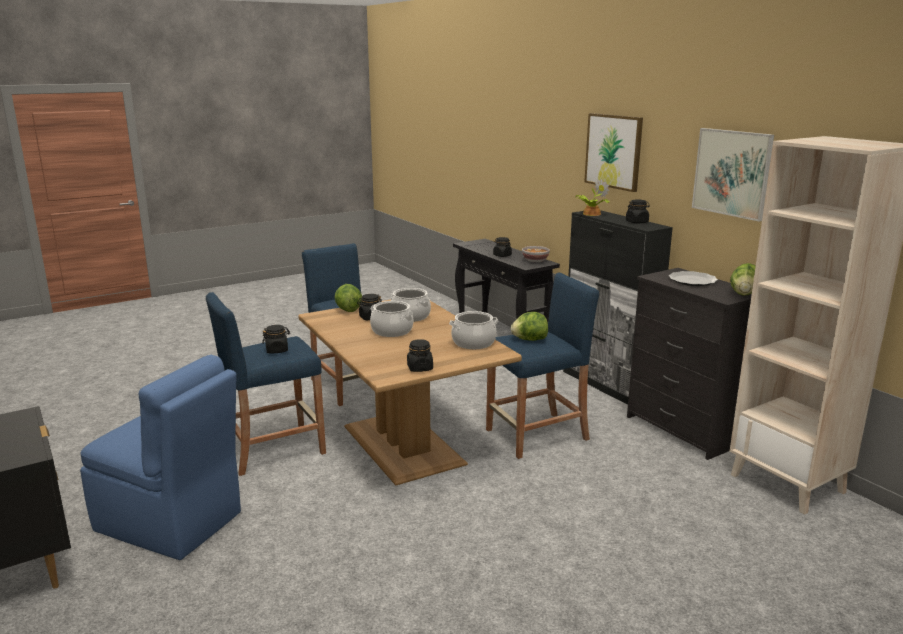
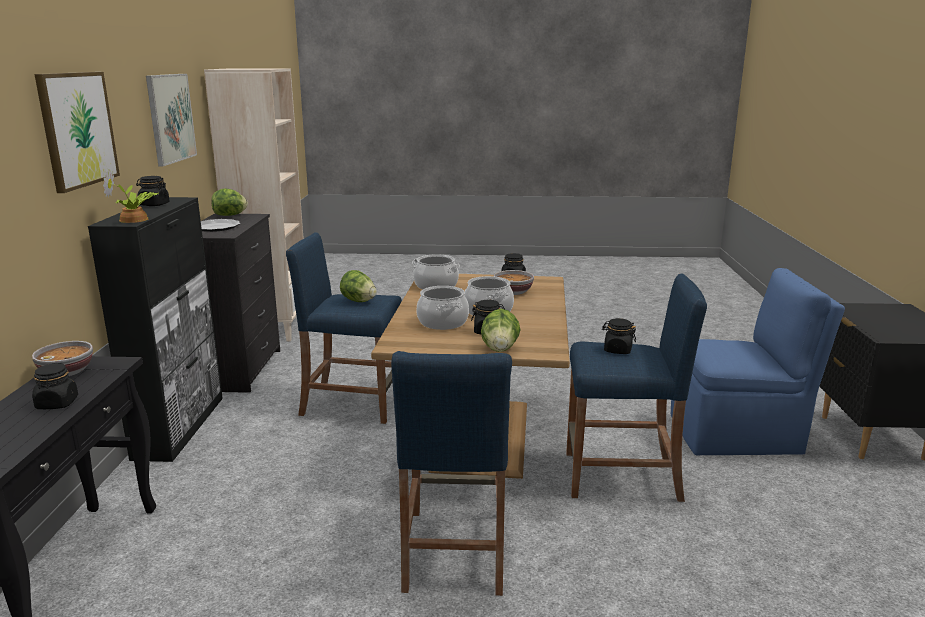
camera: 145 degrees left, 0 degrees up
blue chair [80,355,241,560] -> blue chair turned 120 degrees clockwise [671,268,845,455]
none -> bowl [494,270,534,295]

